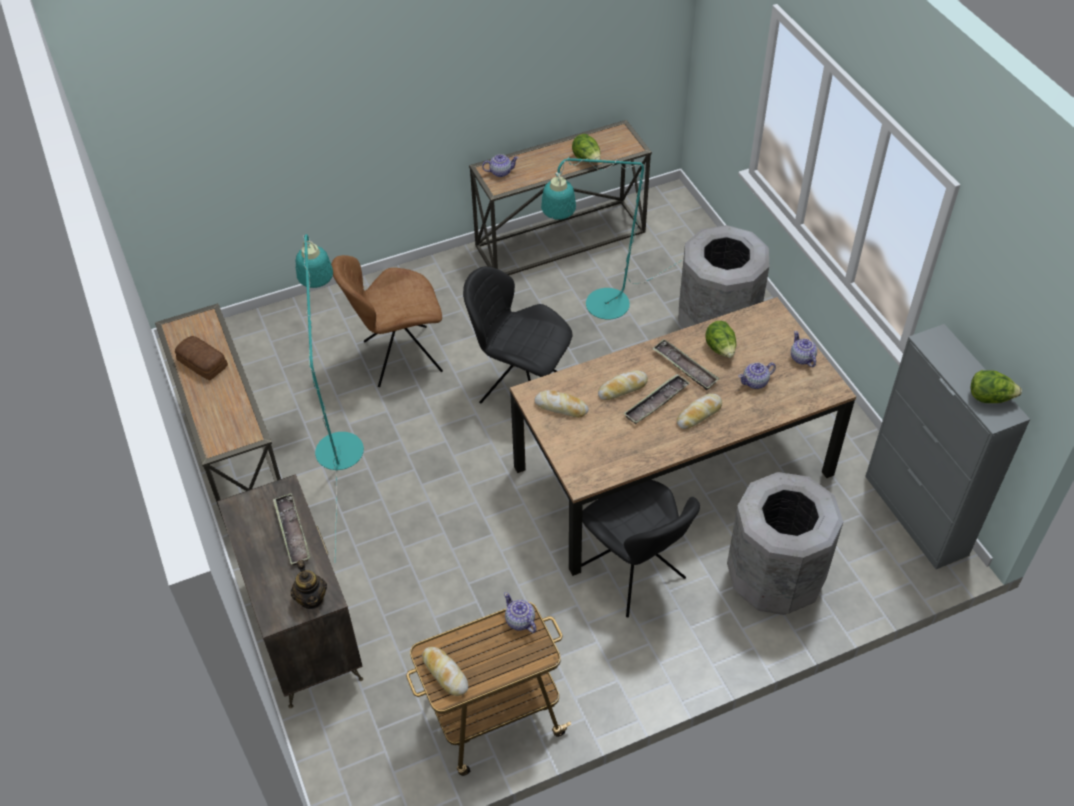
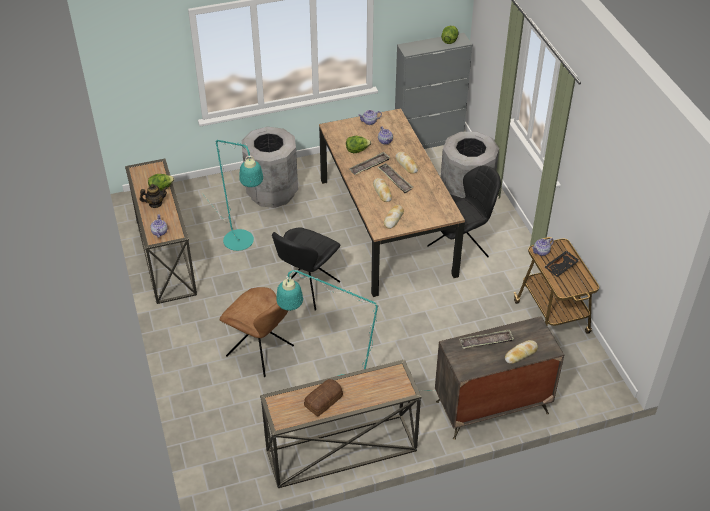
camera: 85 degrees left, 5 degrees down
teapot [291,560,327,609] -> teapot moved to [140,184,168,208]
brown chair [331,255,443,387] -> brown chair turned 45 degrees counterclockwise [219,287,294,377]
bread [422,647,468,696] -> bread moved to [505,340,538,364]
none -> black tray [544,251,580,277]

